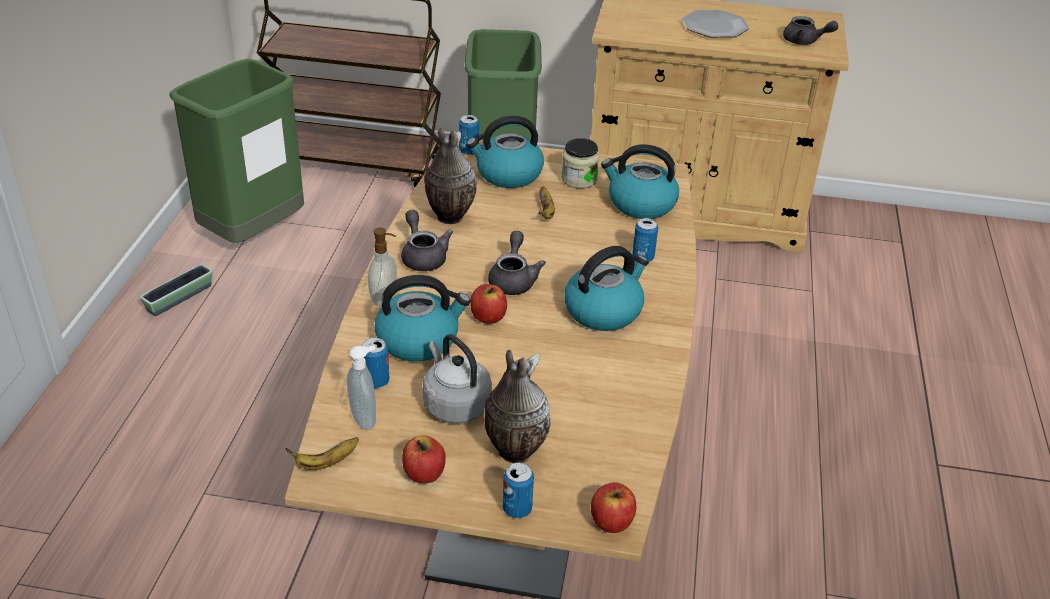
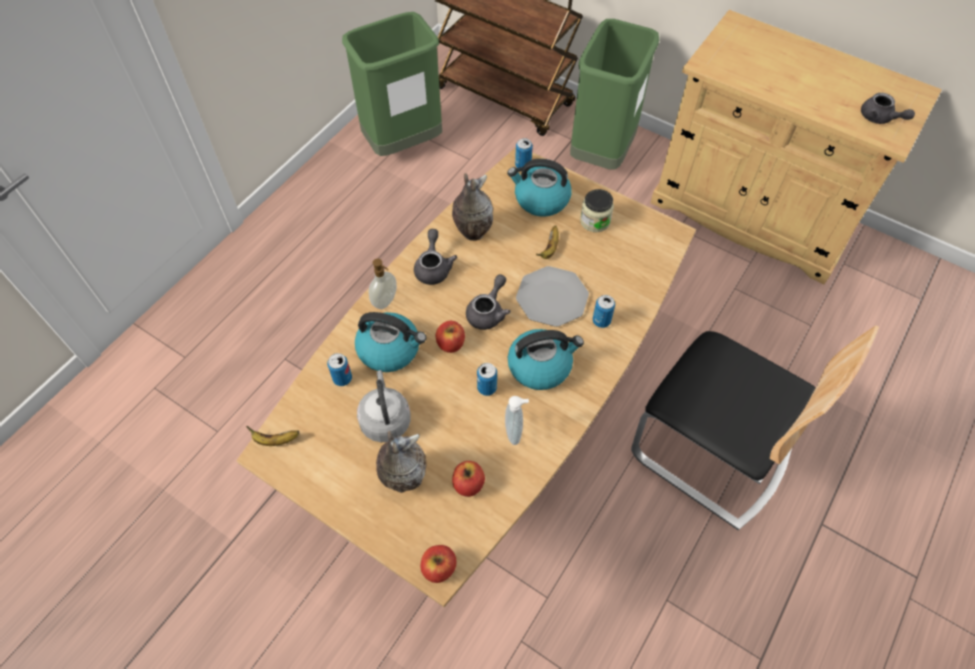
camera: 25 degrees right, 20 degrees up
planter [140,264,213,316] -> none
soap dispenser [347,345,376,430] -> soap dispenser moved to [505,396,529,445]
apple [402,435,446,484] -> apple moved to [452,461,485,497]
can [503,463,534,518] -> can moved to [477,363,497,396]
kettle [601,144,679,219] -> none
plate [682,10,749,38] -> plate moved to [516,266,589,327]
none -> chair [631,325,879,530]

